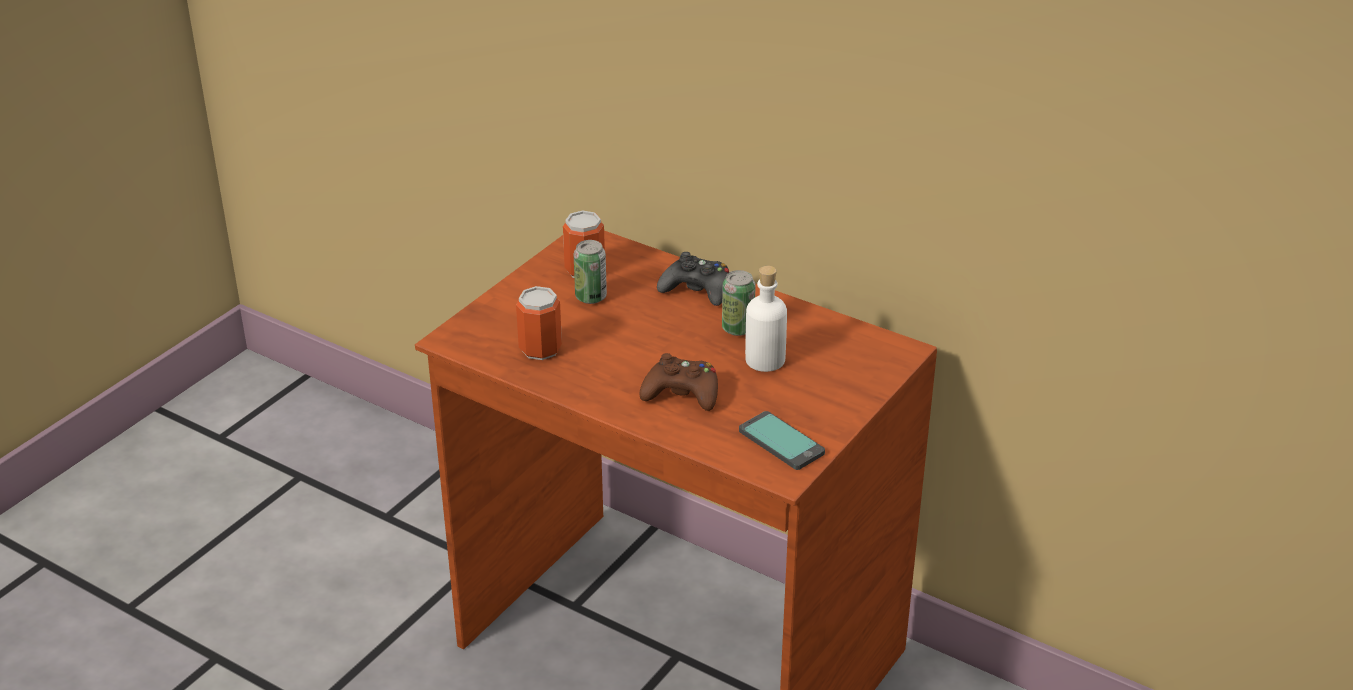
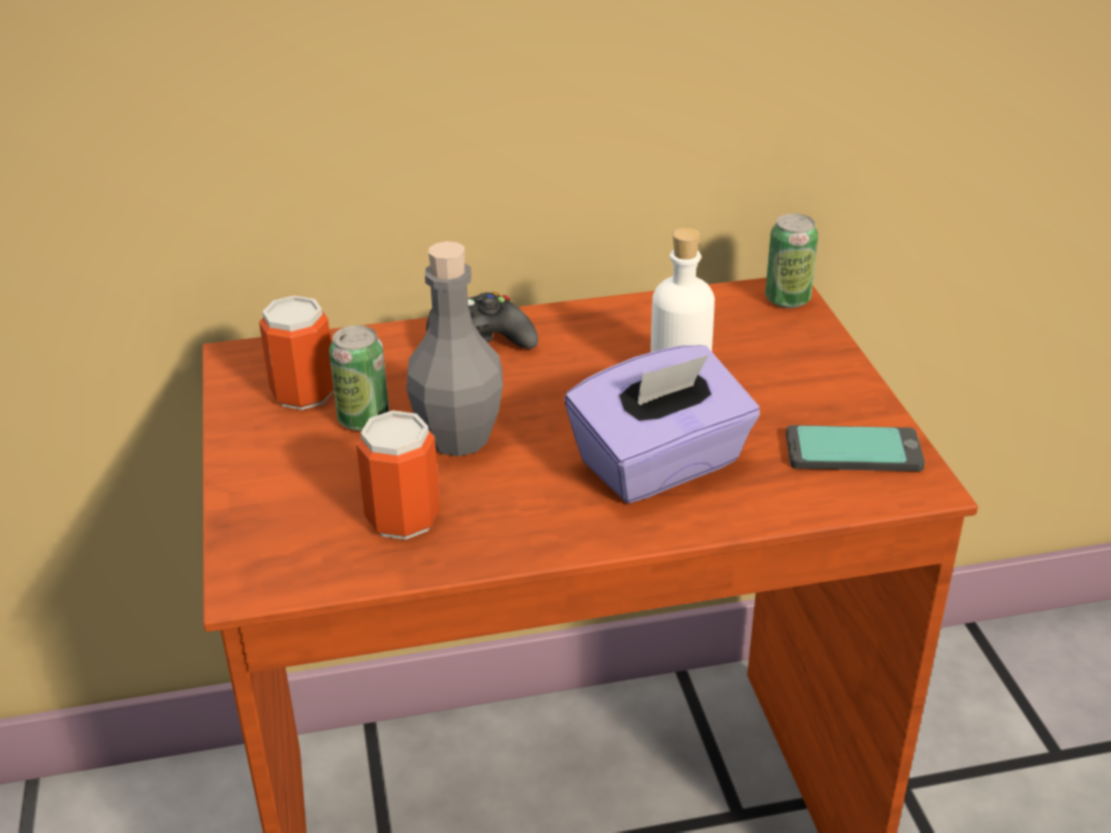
camera: 45 degrees left, 0 degrees up
brown game controller [639,353,718,411] -> purple tissue box [565,345,760,503]
can [722,270,756,336] -> can moved to [765,213,818,308]
none -> grey bottle [406,241,503,456]

